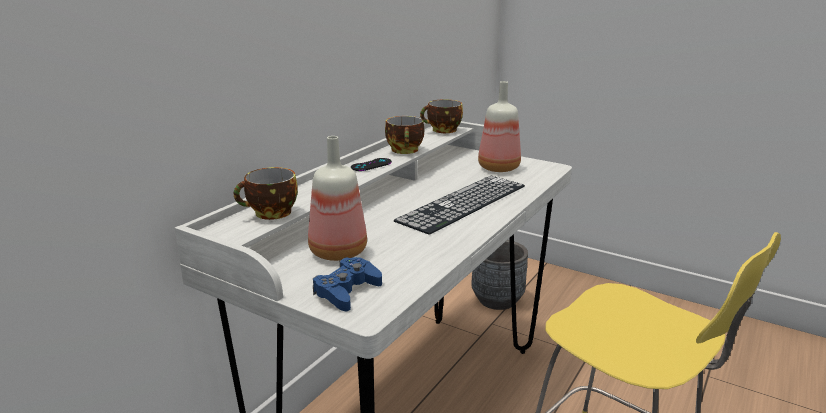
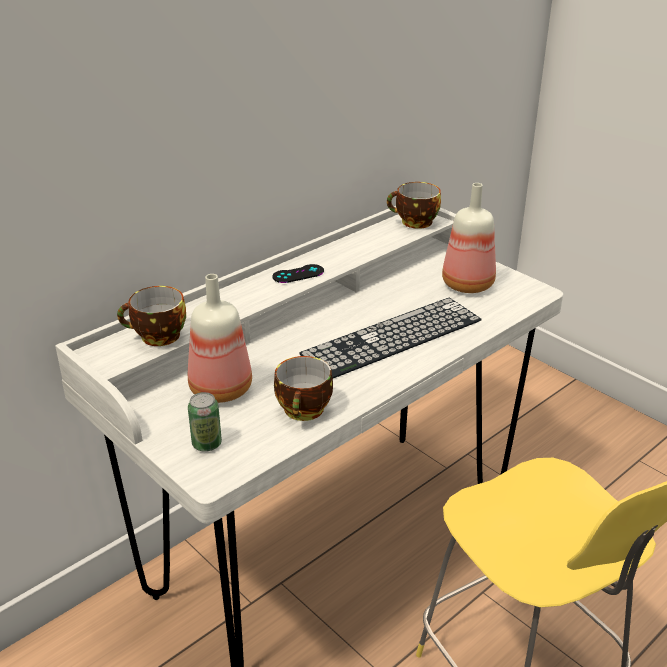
camera: 15 degrees right, 10 degrees up
blue game controller [313,257,382,311] -> can [188,392,222,452]
cup [385,116,424,154] -> cup moved to [274,356,333,421]
grey planter [472,240,528,310] -> none

